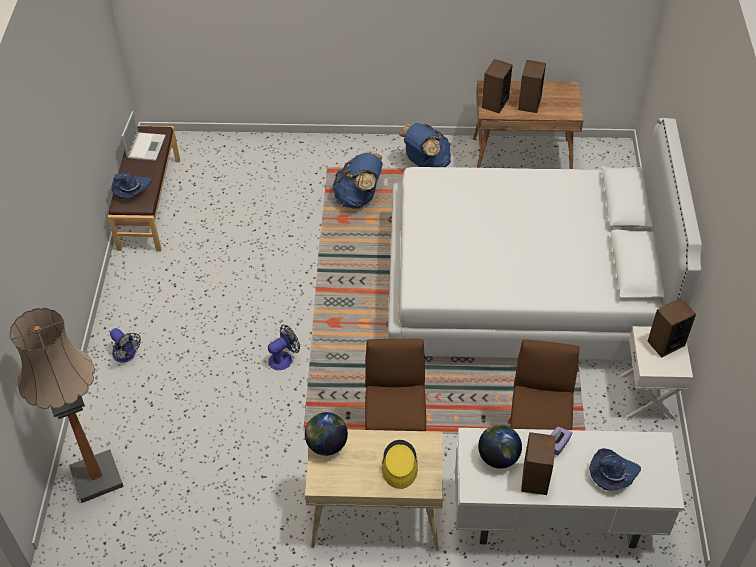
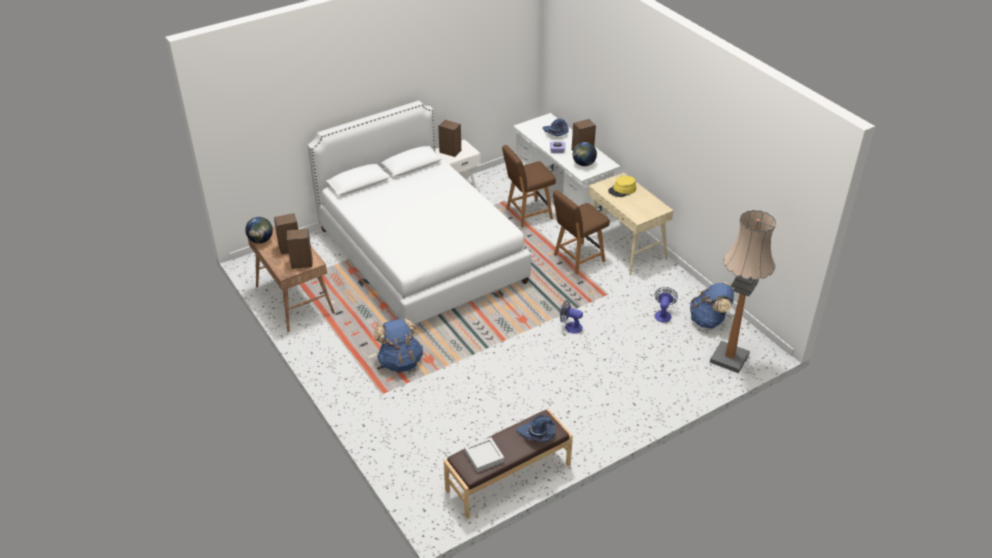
camera: 125 degrees left, 10 degrees down
fan [110,328,141,362] -> fan moved to [655,287,678,323]
laptop [121,111,166,161] -> grey tray [465,437,504,472]
globe [305,412,348,456] -> globe moved to [245,217,273,243]
blue backpack [398,123,451,167] -> blue backpack moved to [690,282,734,329]

